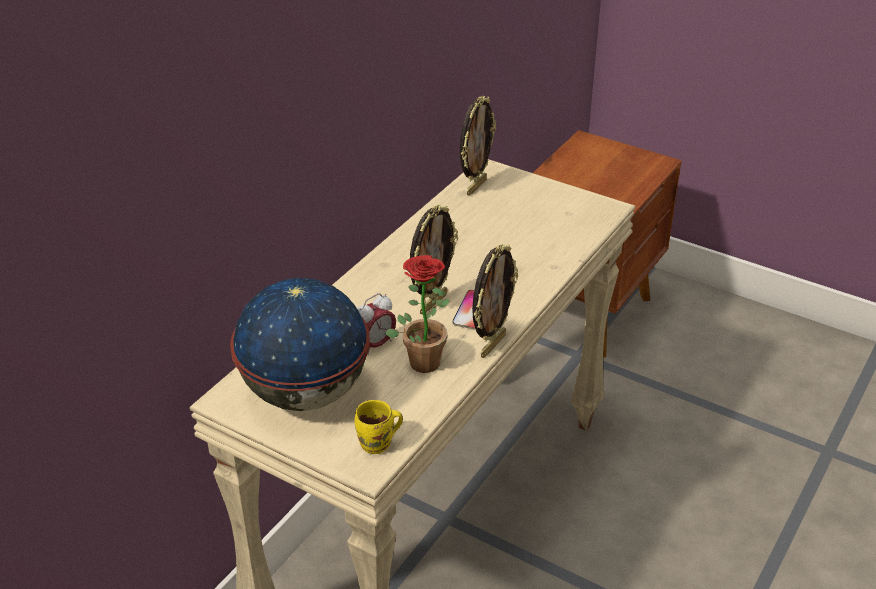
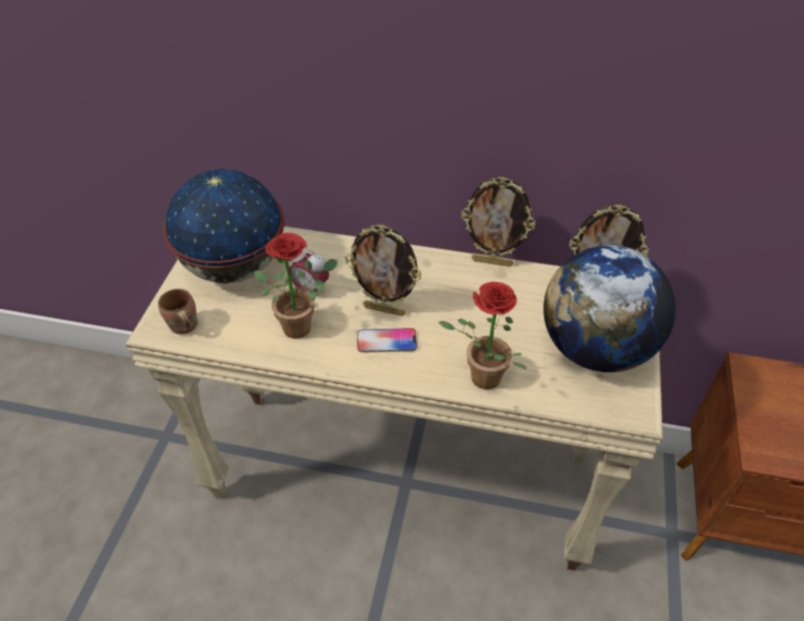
camera: 70 degrees right, 10 degrees up
yellow mug [355,400,403,454] -> brown mug [158,289,198,335]
picture frame [472,244,518,358] -> picture frame moved to [461,176,535,267]
none -> potted plant [438,282,527,389]
none -> globe [543,245,676,372]

